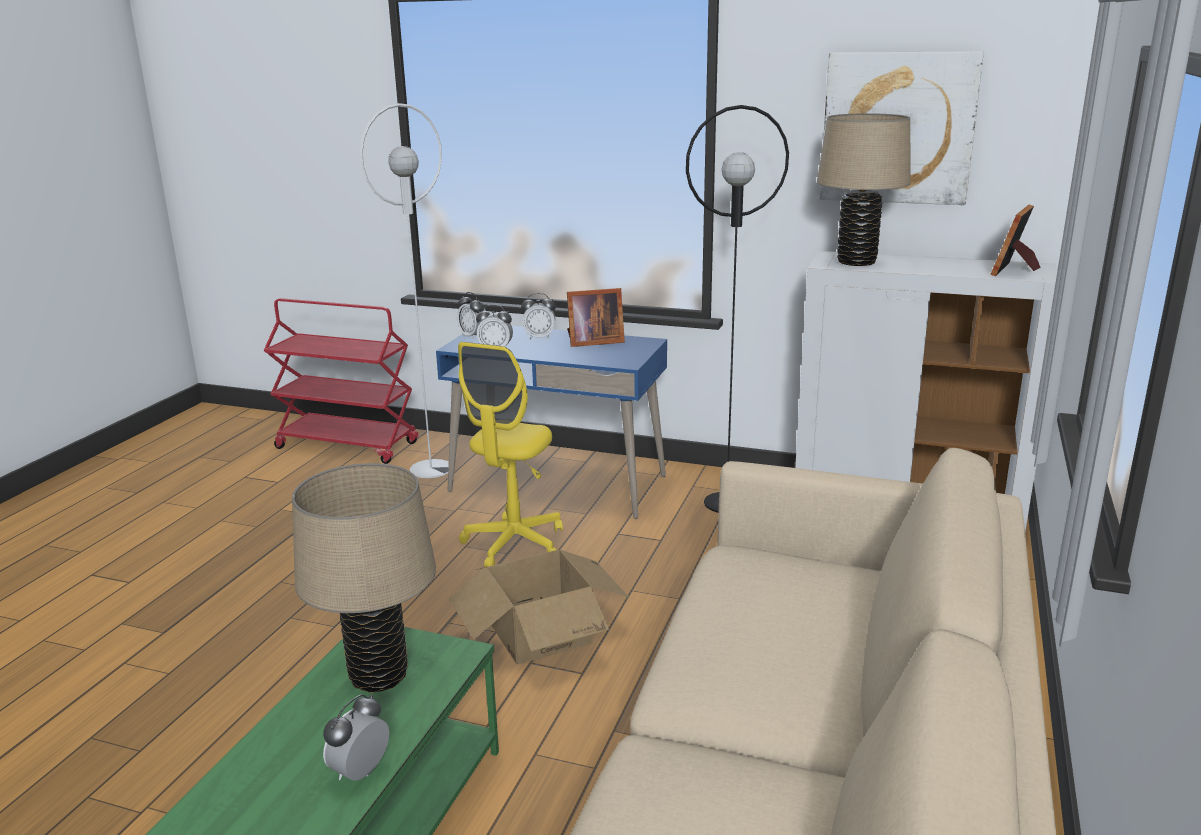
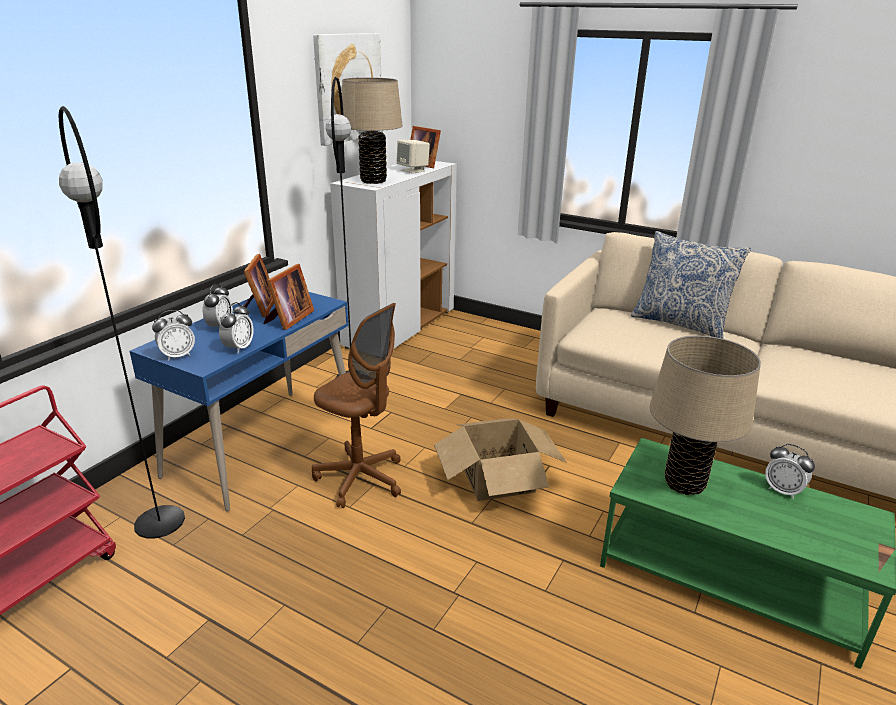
camera: 80 degrees left, 5 degrees up
white floor lamp [360,103,449,478] -> black floor lamp [58,106,185,538]
yellow office chair [458,342,563,568] -> brown office chair [312,303,401,508]
none -> picture frame [263,264,314,330]
none -> beige speaker [396,140,430,174]
none -> pillow [631,231,751,339]

